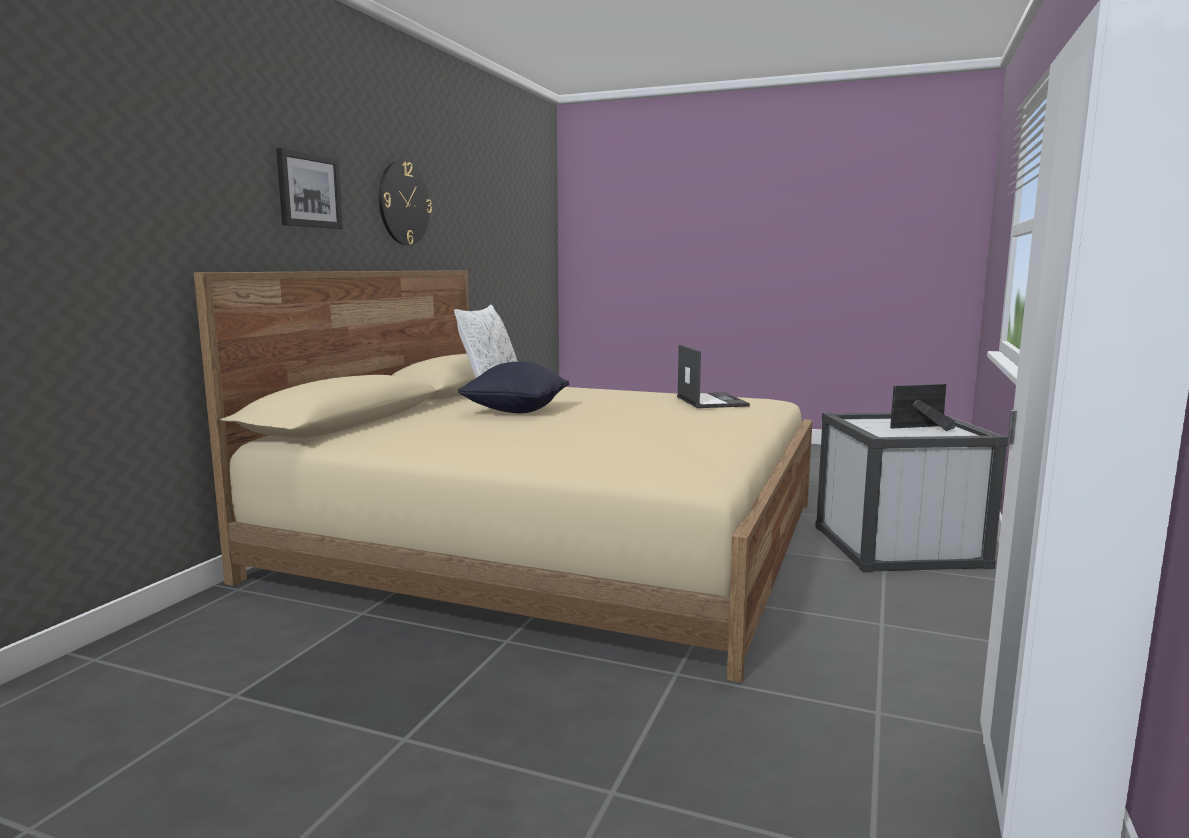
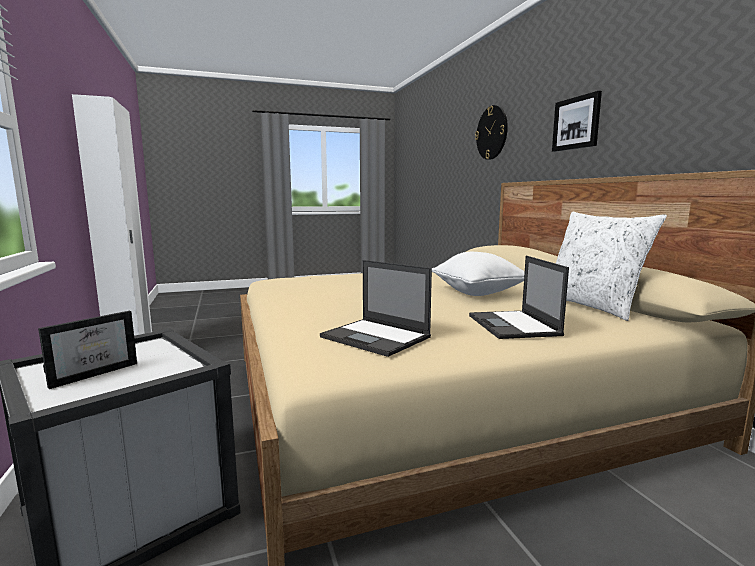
camera: 140 degrees right, 0 degrees up
wall clock [379,161,432,245] -> wall clock moved to [475,105,508,160]
black pillow [458,361,569,413] -> white pillow [432,252,525,296]
none -> laptop [469,256,569,339]

